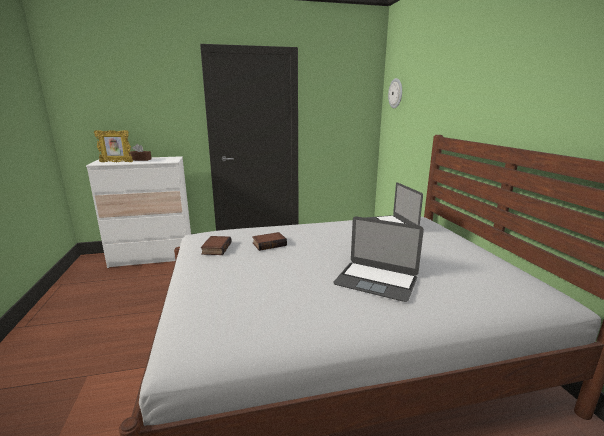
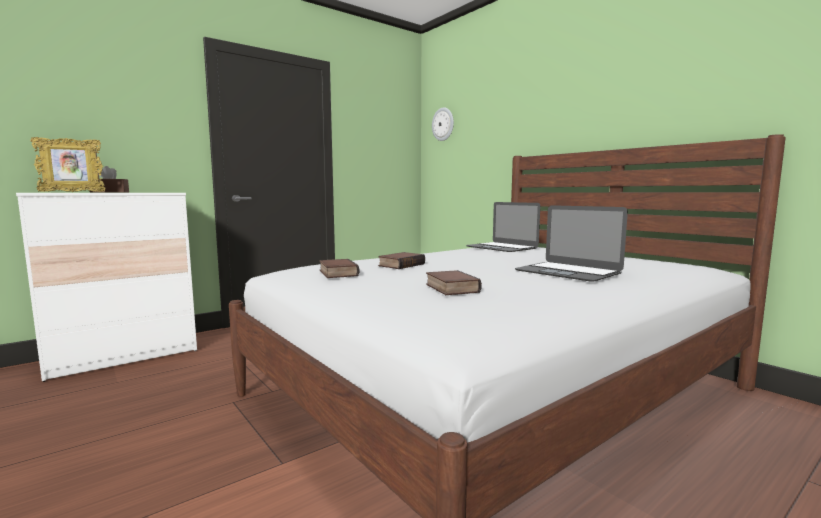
camera: 25 degrees left, 10 degrees down
laptop [333,216,424,302] -> laptop turned 45 degrees clockwise [515,205,628,282]
none -> book [426,270,482,295]

